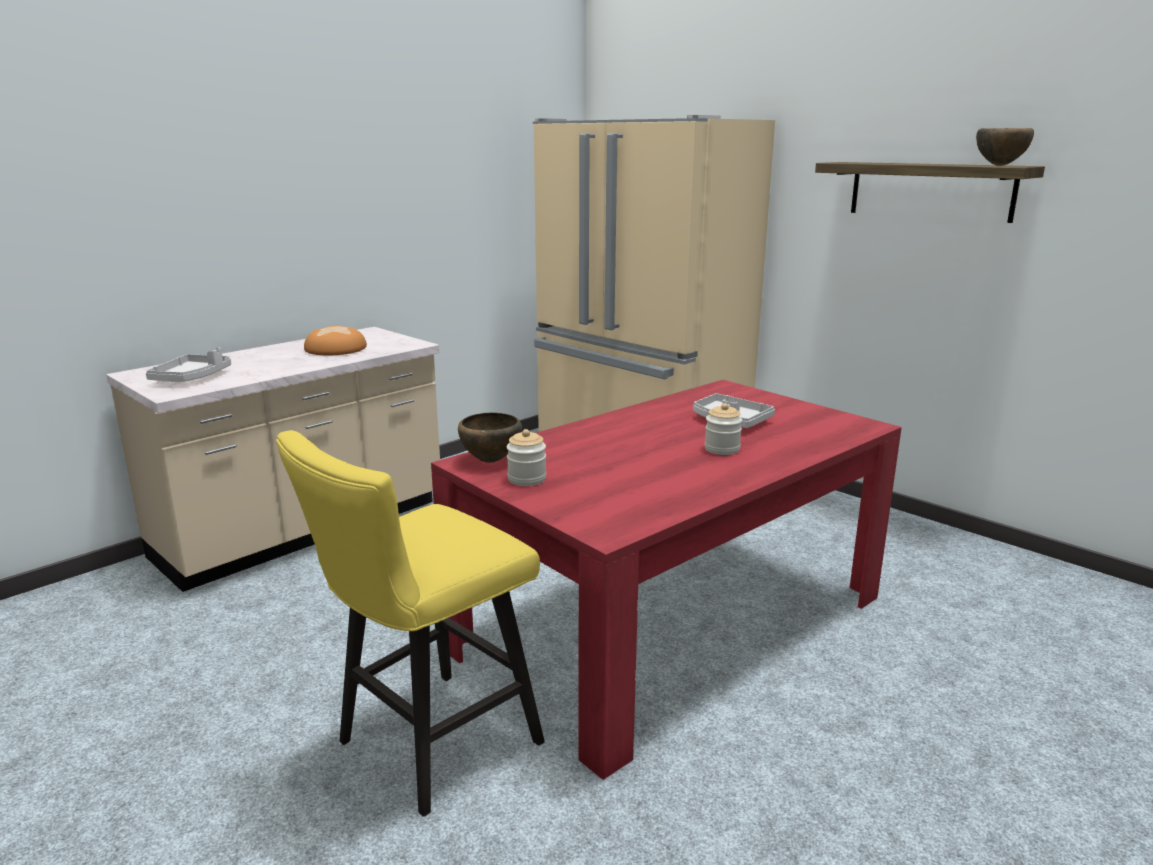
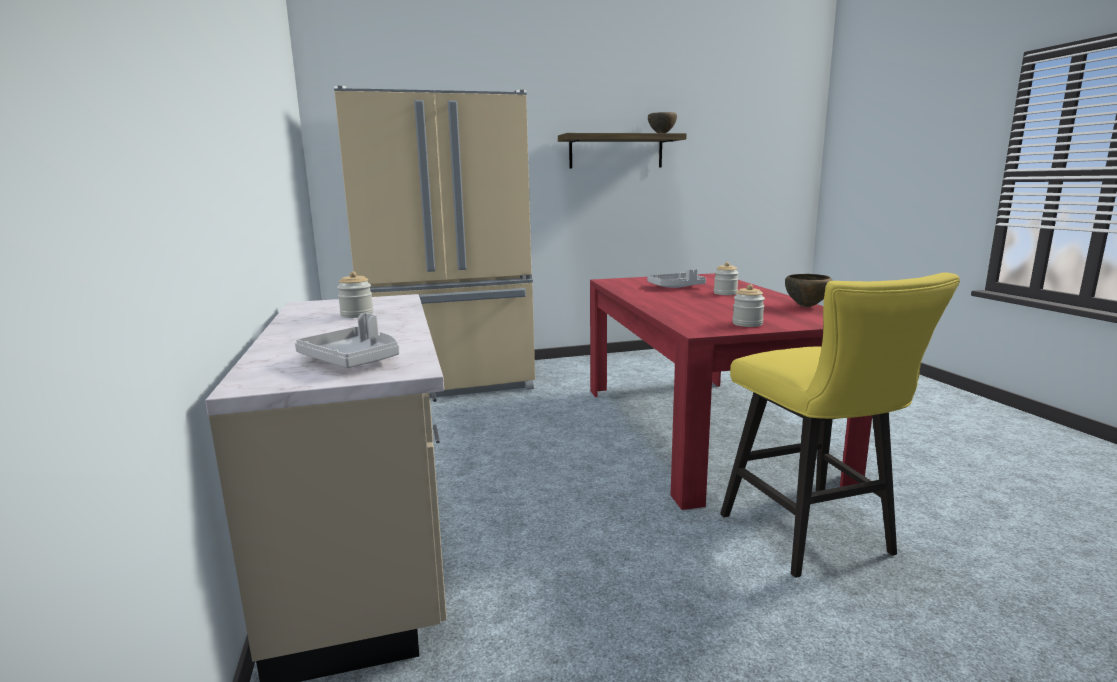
camera: 60 degrees left, 5 degrees down
bread [304,326,367,355] -> jar [337,271,374,318]
brown bowl [458,412,522,463] -> brown bowl moved to [785,274,833,307]

